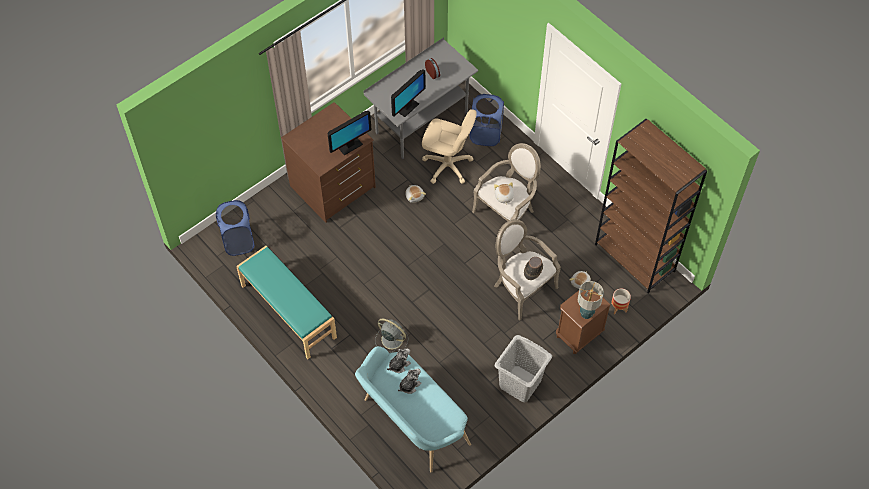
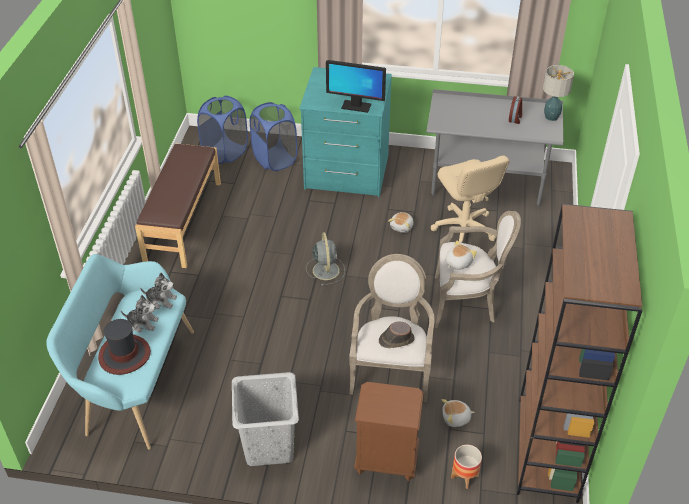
camera: 50 degrees right, 15 degrees down
turquoise bench [236,246,337,359] -> brown bench [135,143,221,268]
brown dresser [281,102,376,223] -> turquoise dresser [299,67,392,197]
grey fan [375,319,408,352] -> grey fan moved to [306,232,345,286]
monitor [391,69,426,117] -> none
blue laundry basket [470,94,504,146] -> blue laundry basket moved to [250,102,297,171]
table lamp [578,281,604,319] -> table lamp moved to [543,65,574,121]
none -> hat [98,319,151,375]

